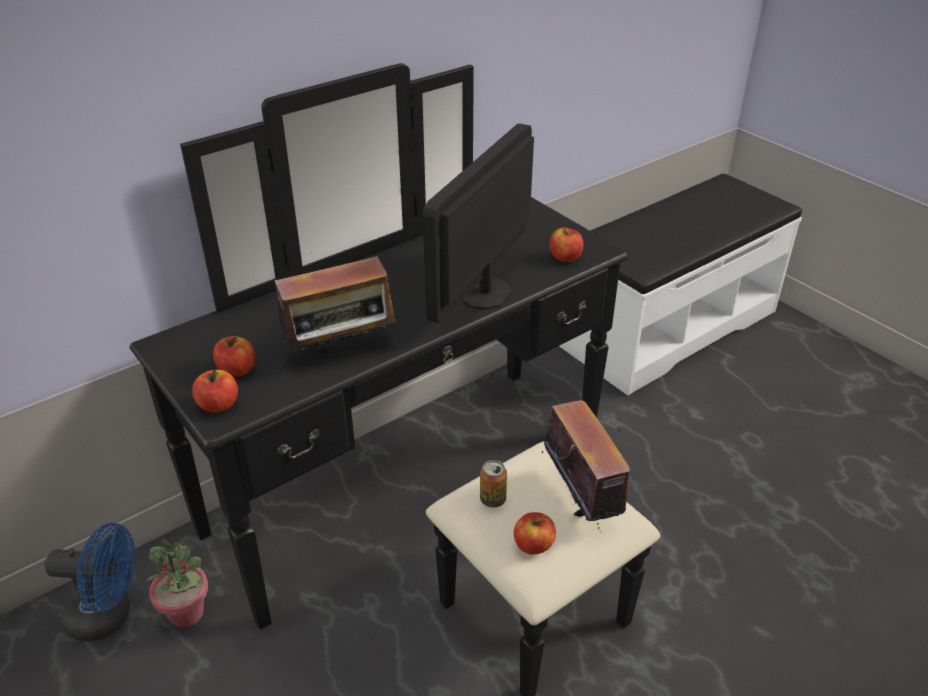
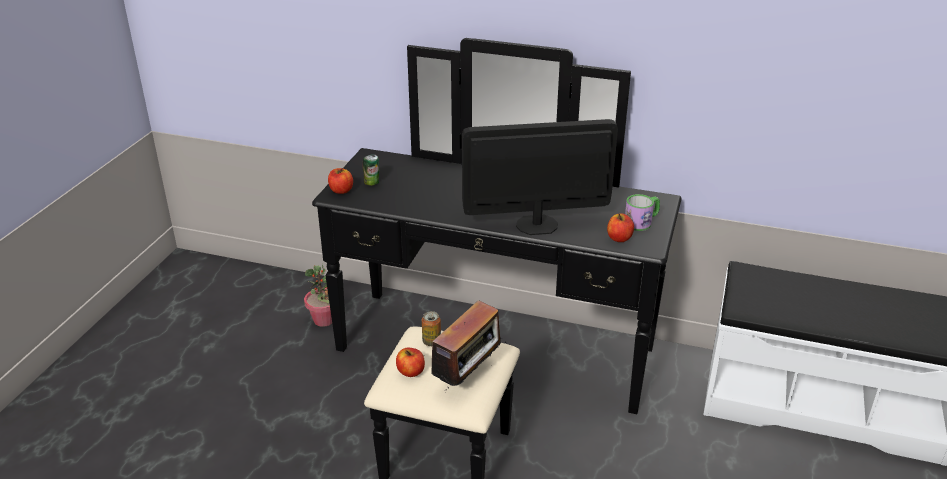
camera: 55 degrees right, 5 degrees down
blue fan [45,523,135,642] -> none
apple [213,336,255,377] -> can [363,154,379,186]
radio [265,252,401,355] -> none
none -> mug [625,194,660,231]

